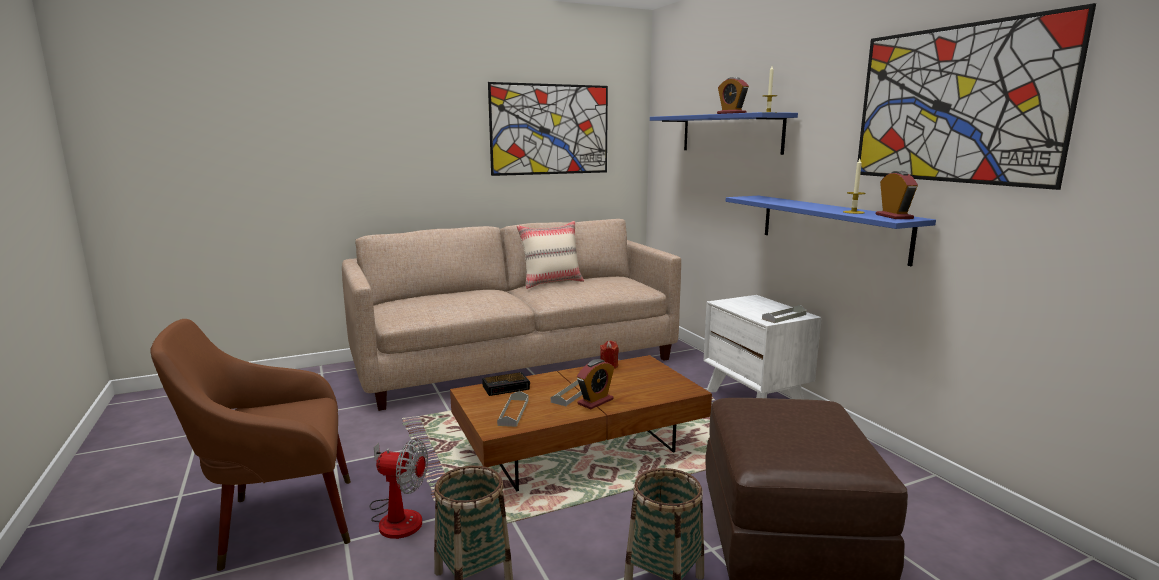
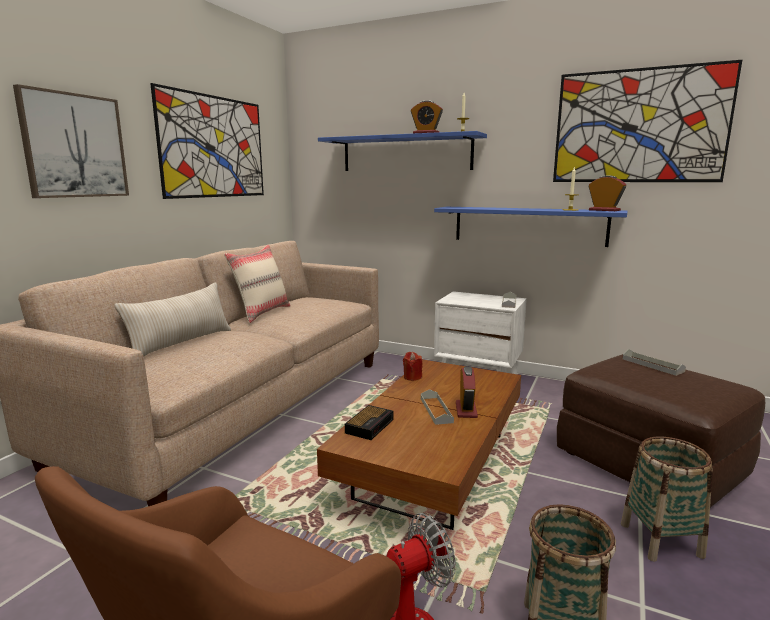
camera: 40 degrees left, 0 degrees up
grey tray [497,391,529,427] -> grey tray moved to [623,349,686,376]
none -> picture [13,84,129,198]
none -> beige pillow [114,282,231,357]

